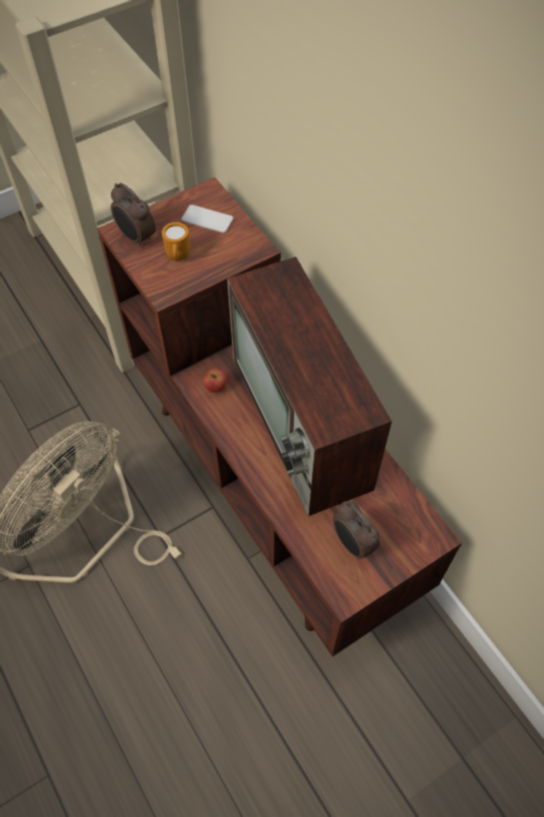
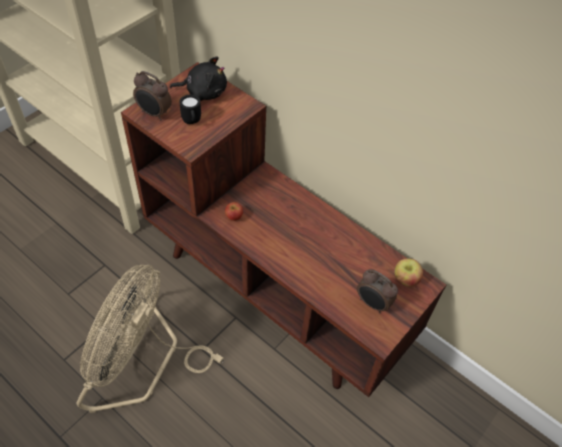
camera: 20 degrees left, 5 degrees down
orange mug [162,222,190,260] -> black mug [179,95,201,124]
phone [181,205,233,233] -> black plush toy [170,56,227,101]
television [227,257,392,516] -> none
none -> apple [395,258,423,287]

